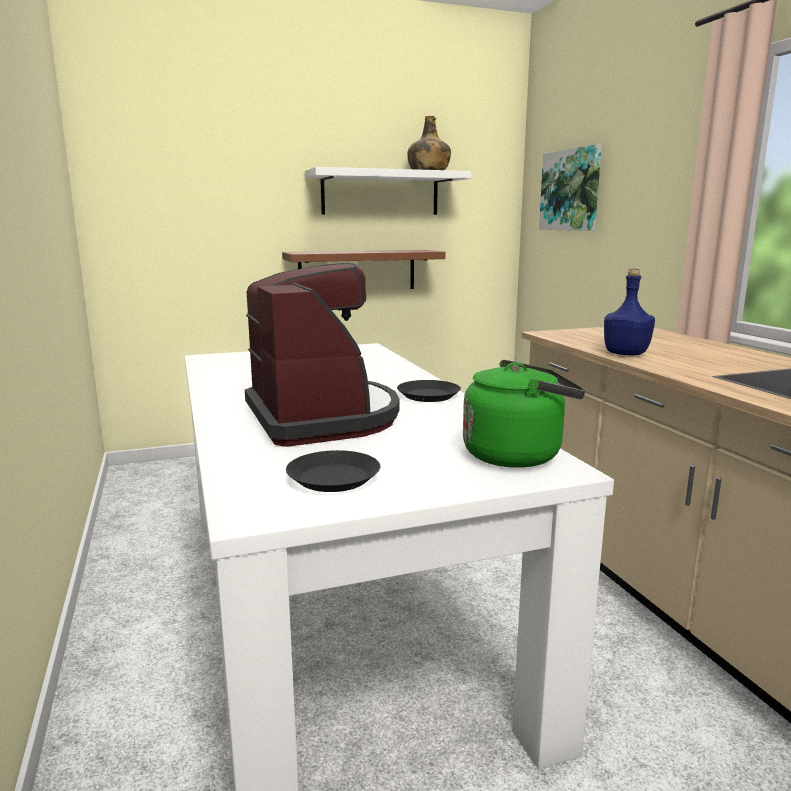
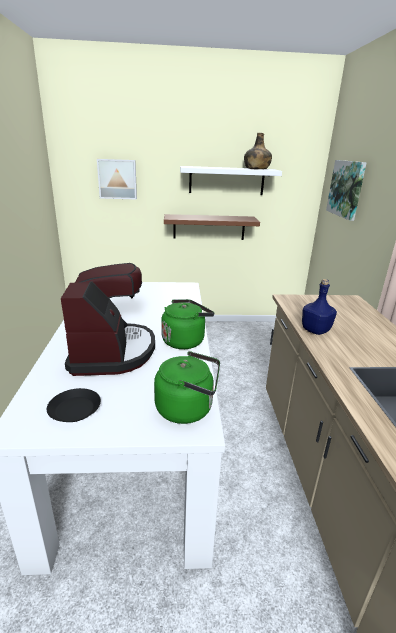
camera: 15 degrees right, 10 degrees up
black plate [397,380,461,402] -> green kettle [161,299,214,349]
none -> picture [97,159,137,200]

